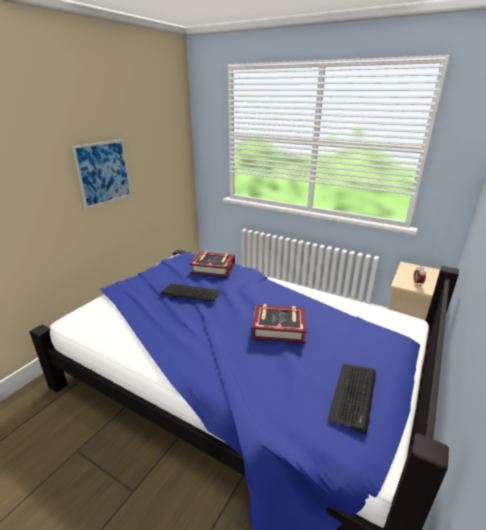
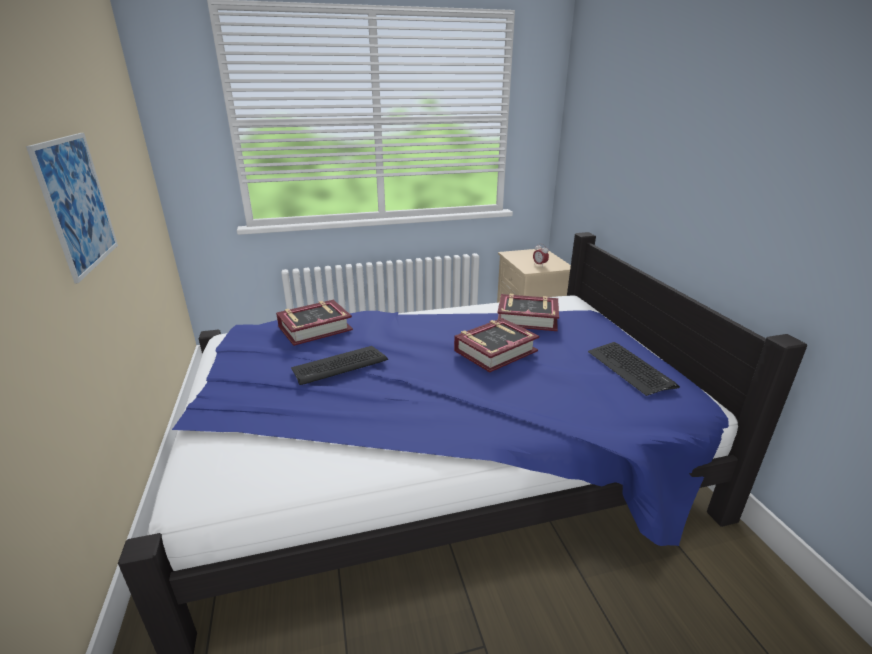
camera: 45 degrees left, 0 degrees up
none -> book [497,294,559,331]

